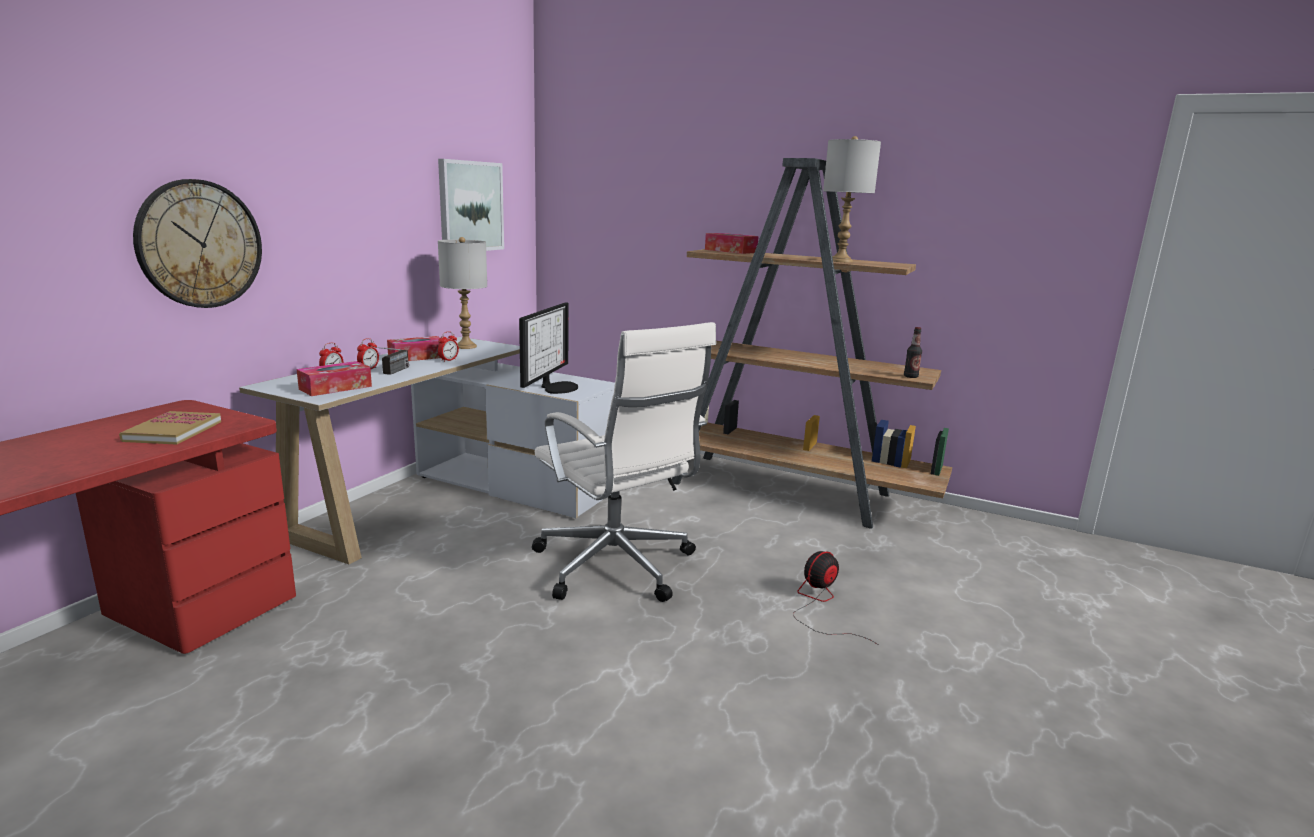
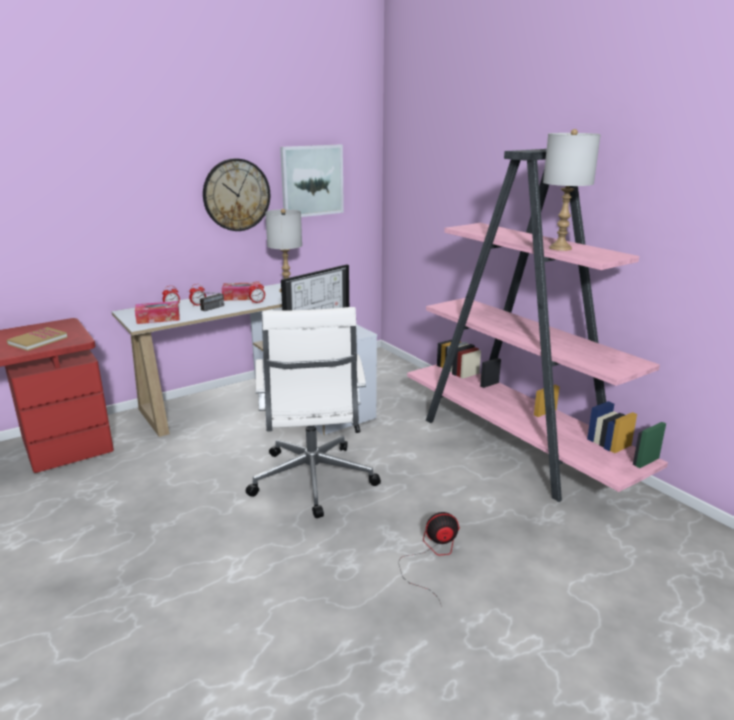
camera: 30 degrees right, 5 degrees up
wall clock [133,179,262,308] -> wall clock moved to [203,158,270,231]
brown bookcase [672,158,952,529] -> pink bookcase [407,149,668,502]
tissue box [705,233,759,254] -> none
bottle [904,327,922,378] -> none

